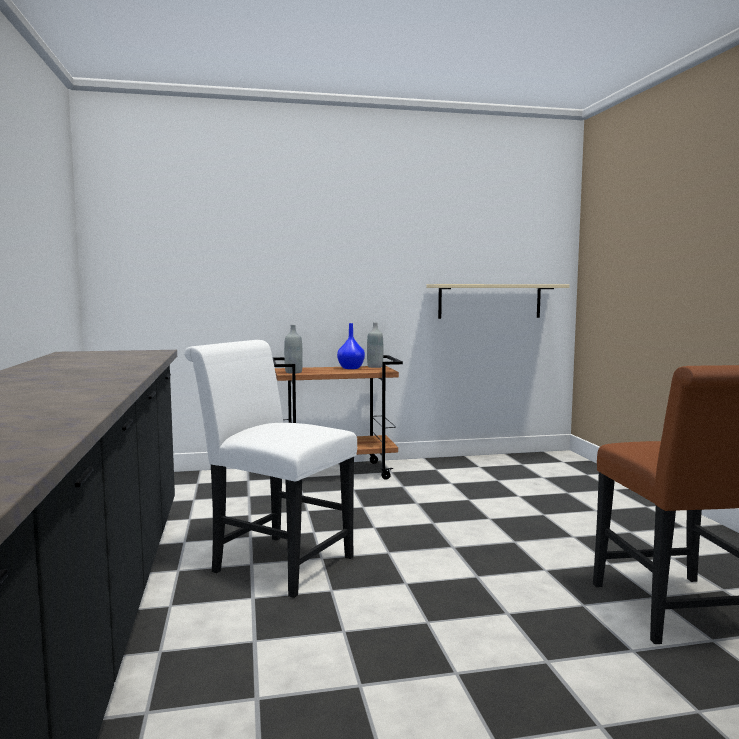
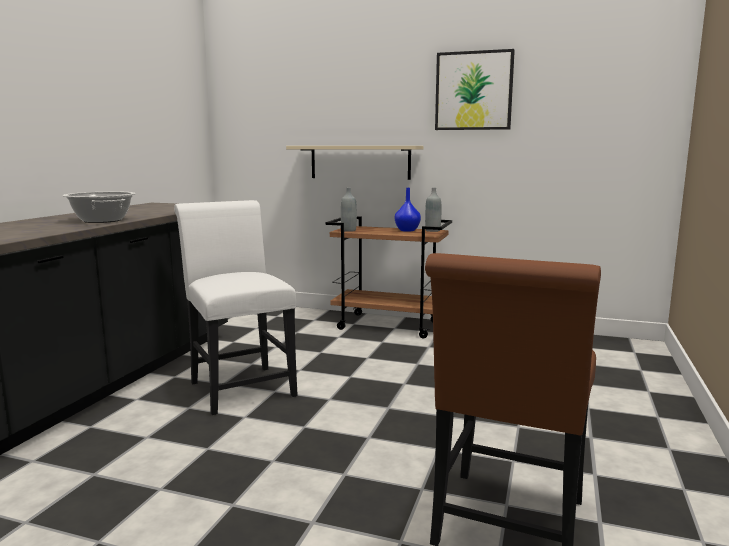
camera: 30 degrees right, 5 degrees up
beige shelf [427,284,570,319] -> beige shelf moved to [286,146,424,180]
none -> cooking pot [62,192,136,223]
none -> picture [435,49,515,130]

